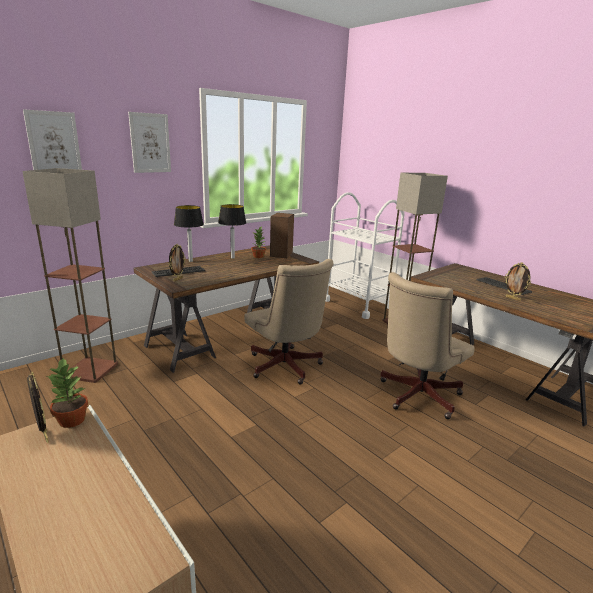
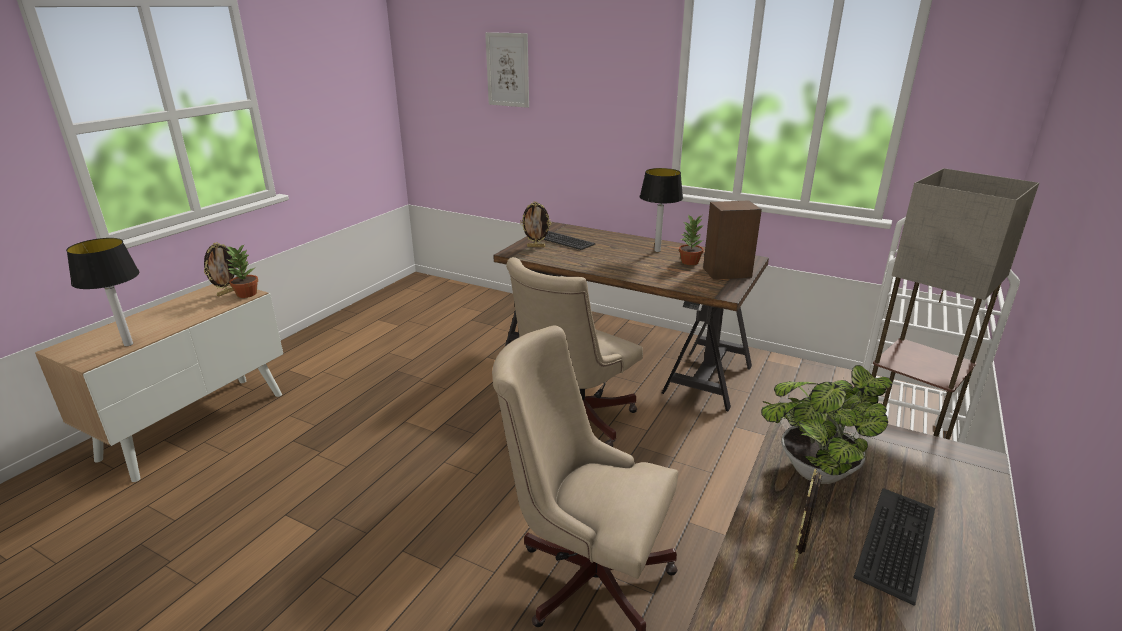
camera: 70 degrees right, 5 degrees up
floor lamp [22,168,118,383] -> none
picture [128,112,171,173] -> none
table lamp [174,205,204,262] -> table lamp moved to [66,238,139,346]
none -> potted plant [761,365,893,484]

